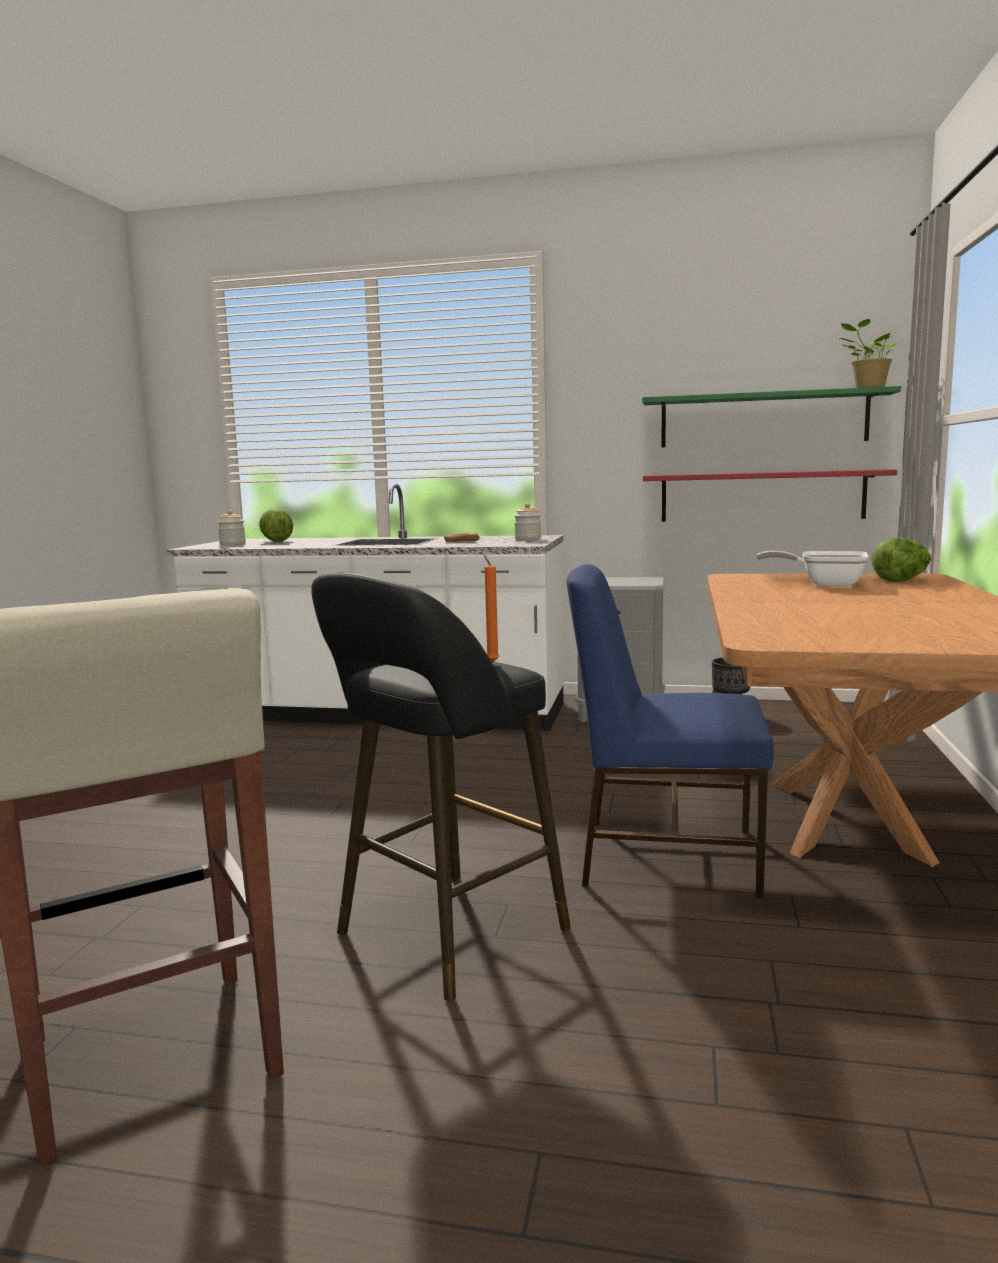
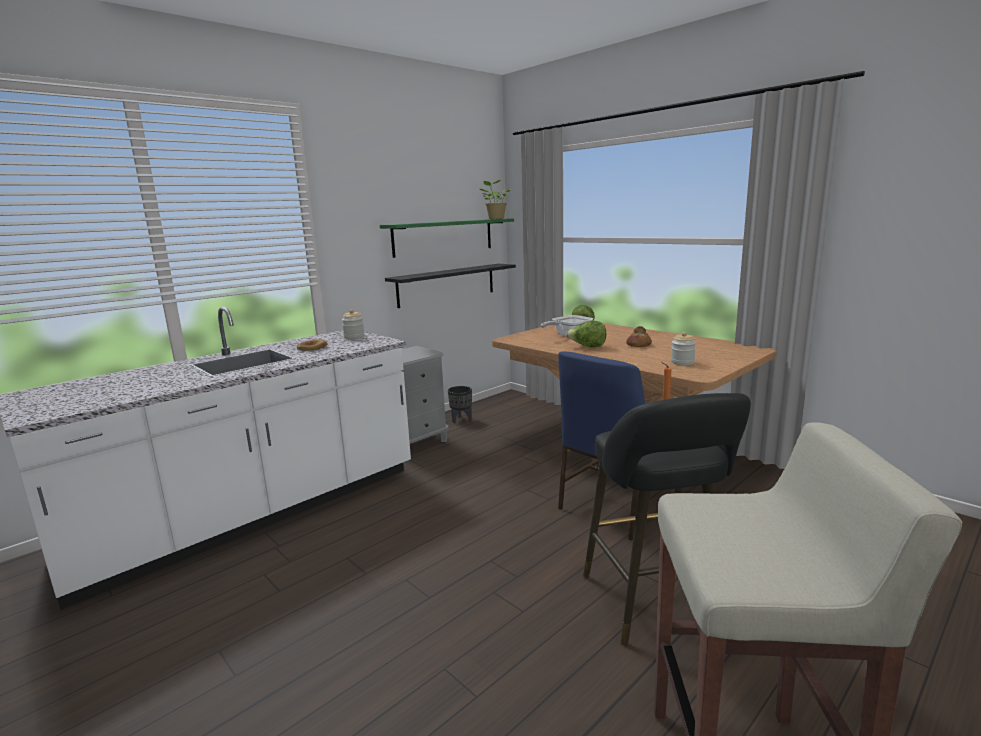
camera: 55 degrees left, 5 degrees up
jar [218,510,246,545] -> jar moved to [671,332,696,365]
lettuce [259,509,293,542] -> lettuce moved to [566,321,607,347]
red shelf [643,469,897,522] -> black shelf [385,264,516,308]
none -> bread [626,326,652,347]

